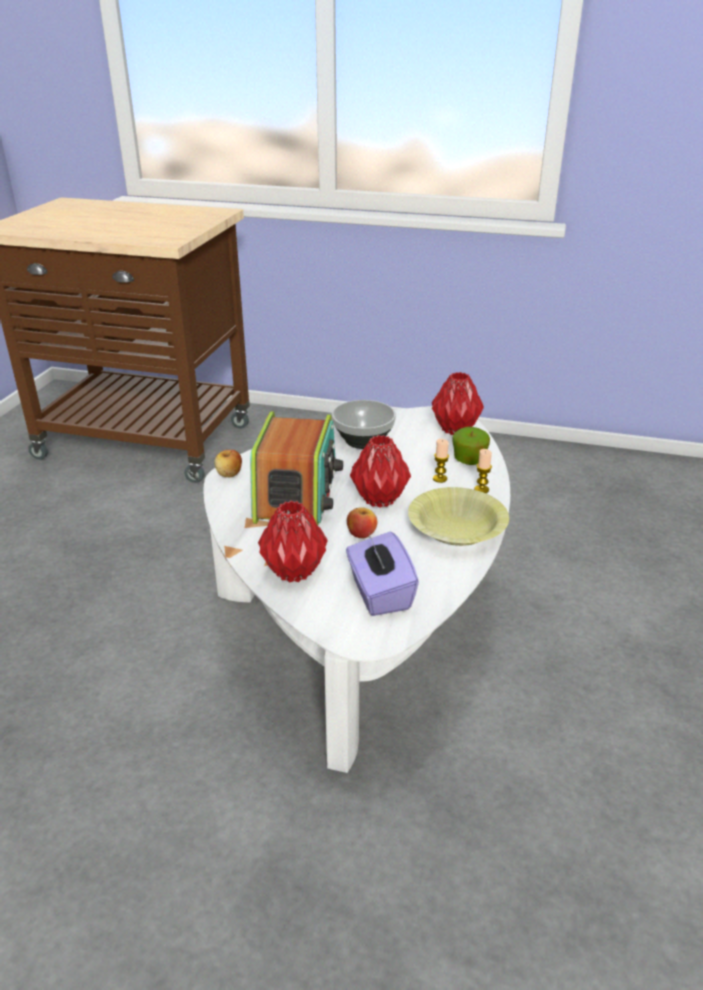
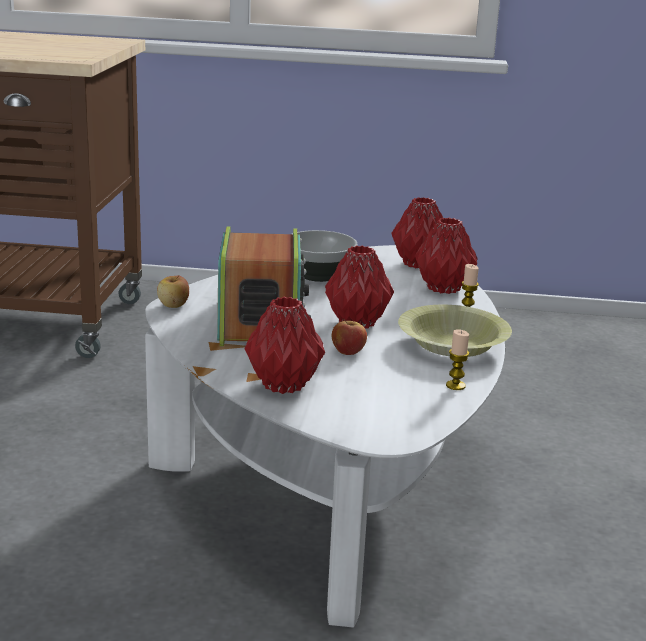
camera: 10 degrees left, 10 degrees down
purple tissue box [346,532,419,616] -> none
candle [433,439,449,483] -> candle moved to [446,329,469,390]
apple [452,427,490,465] -> red vase [415,218,478,294]

